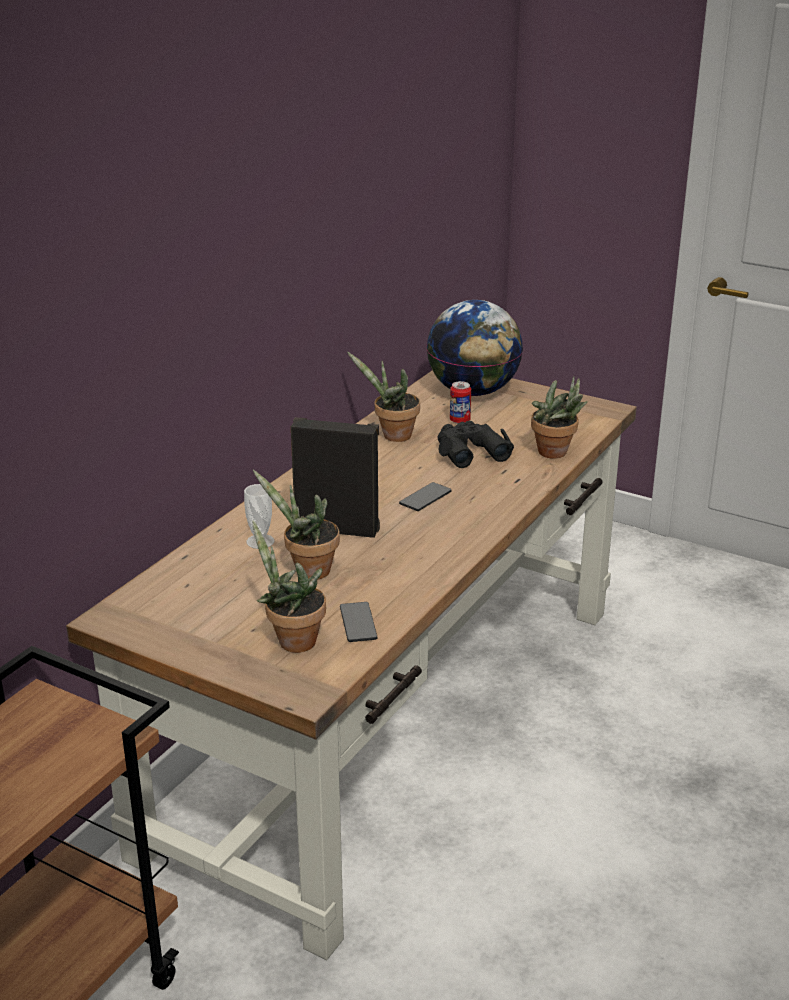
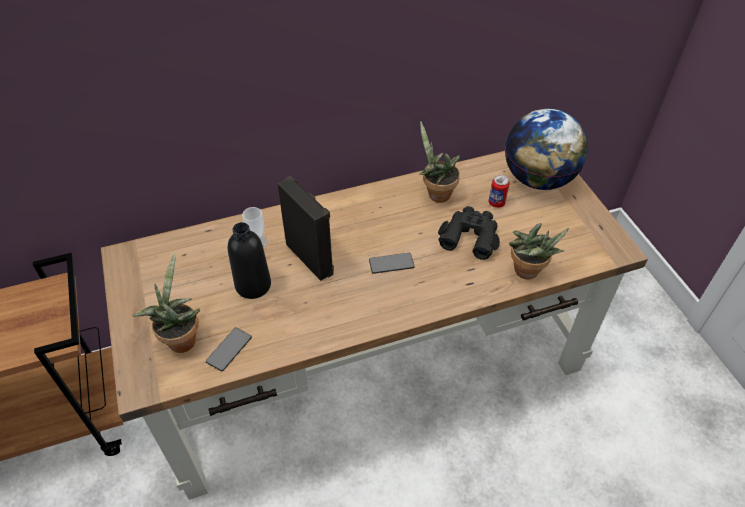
camera: 40 degrees right, 20 degrees up
potted plant [253,470,340,579] -> black bottle [228,222,271,299]

